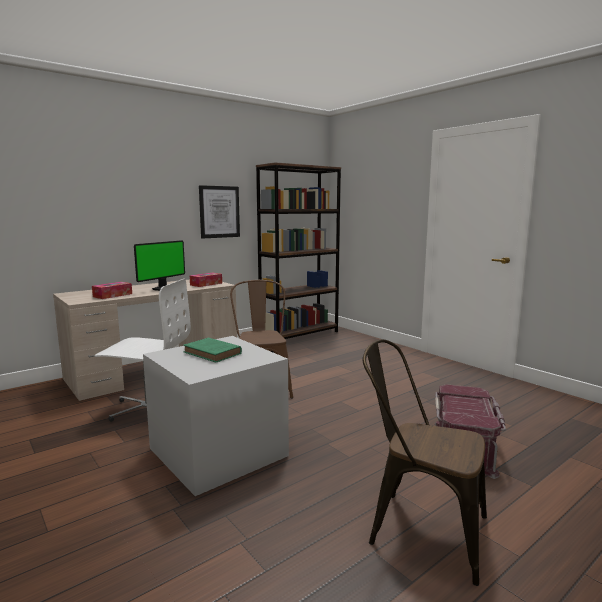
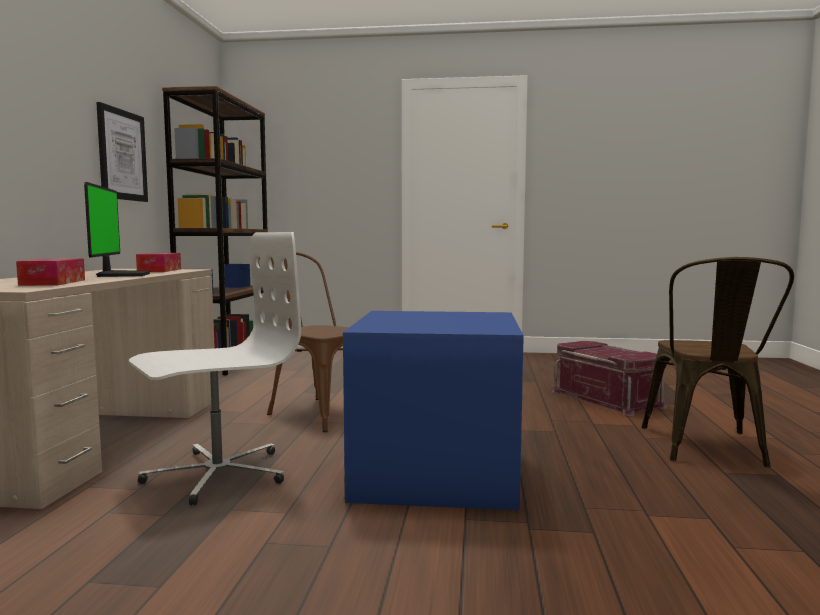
camera: 45 degrees left, 5 degrees down
grey storage box [143,336,289,496] -> blue storage box [343,311,524,510]
green book [183,338,242,363] -> none
brown chair [362,339,487,586] -> brown chair turned 60 degrees counterclockwise [641,257,794,467]

